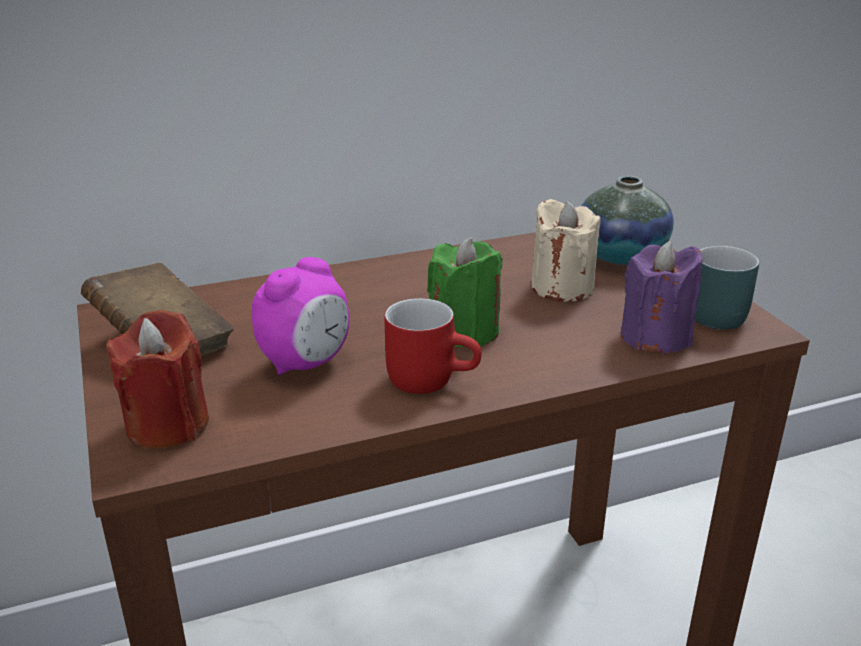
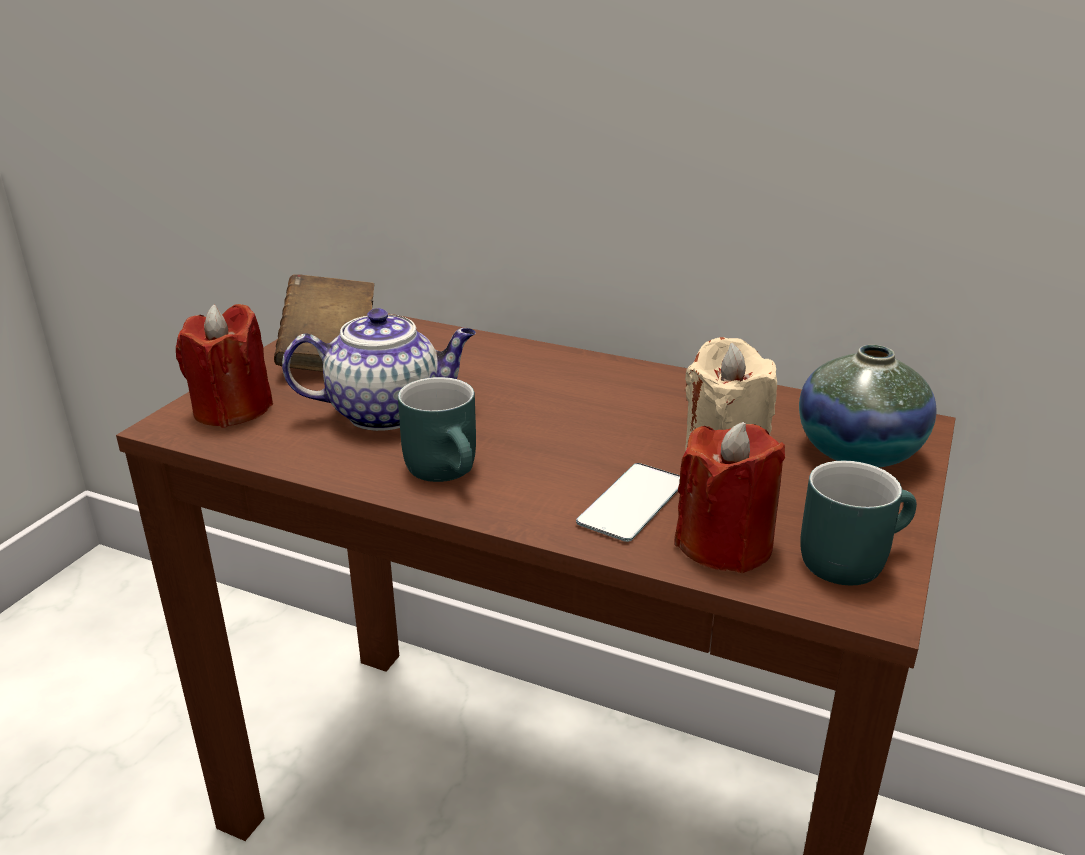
camera: 45 degrees right, 0 degrees up
alarm clock [252,257,349,376] -> teapot [282,308,476,431]
red mug [384,298,482,394] -> turquoise mug [398,377,476,482]
green candle [427,237,503,347] -> none
purple candle [621,241,703,353] -> red candle [674,422,785,573]
none -> phone [576,463,680,542]

